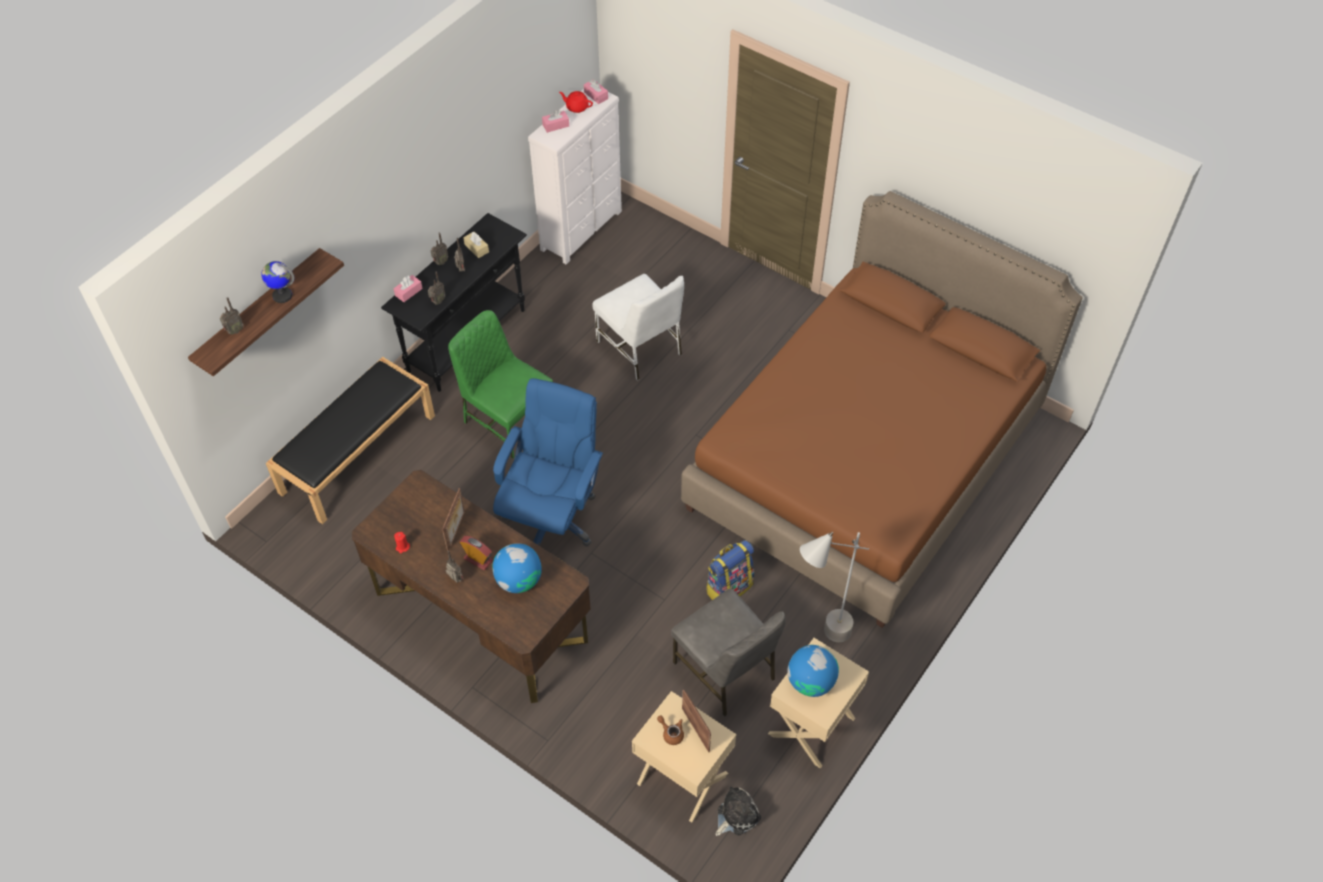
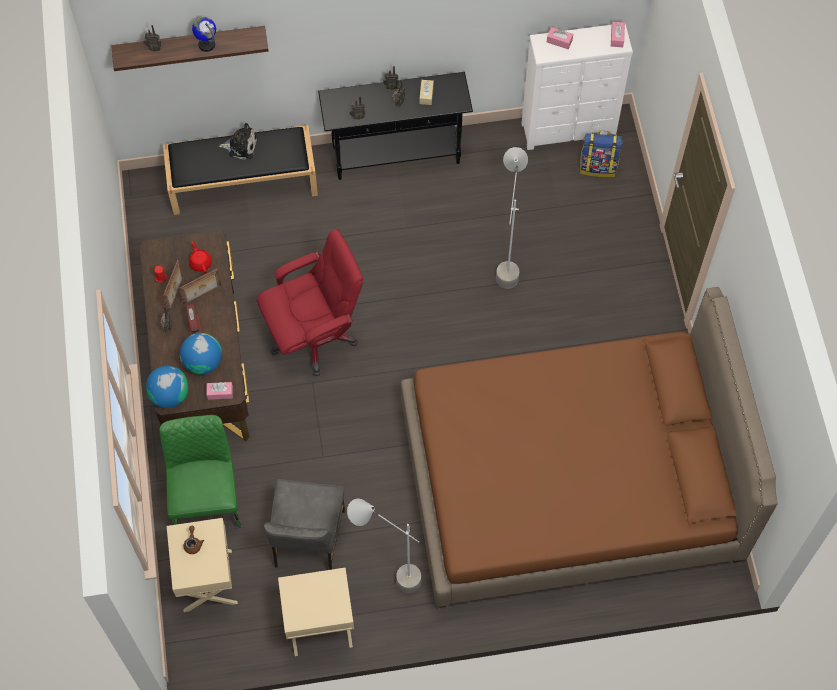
camera: 45 degrees right, 10 degrees up
pink tissue box [393,275,423,302] -> pink tissue box moved to [207,382,233,400]
green chair [448,310,553,459] -> green chair moved to [159,415,241,528]
blue office chair [493,378,603,547] -> red office chair [257,229,364,376]
red teapot [559,91,593,113] -> red teapot moved to [189,241,212,273]
white chair [592,274,684,381] -> grey floor lamp [496,147,528,289]
picture frame [682,689,711,752] -> picture frame moved to [163,260,183,311]
backpack [706,540,754,600] -> backpack moved to [580,130,623,177]
plush toy [715,787,761,836] -> plush toy moved to [219,123,258,160]
globe [787,645,839,697] -> globe moved to [146,366,188,408]

